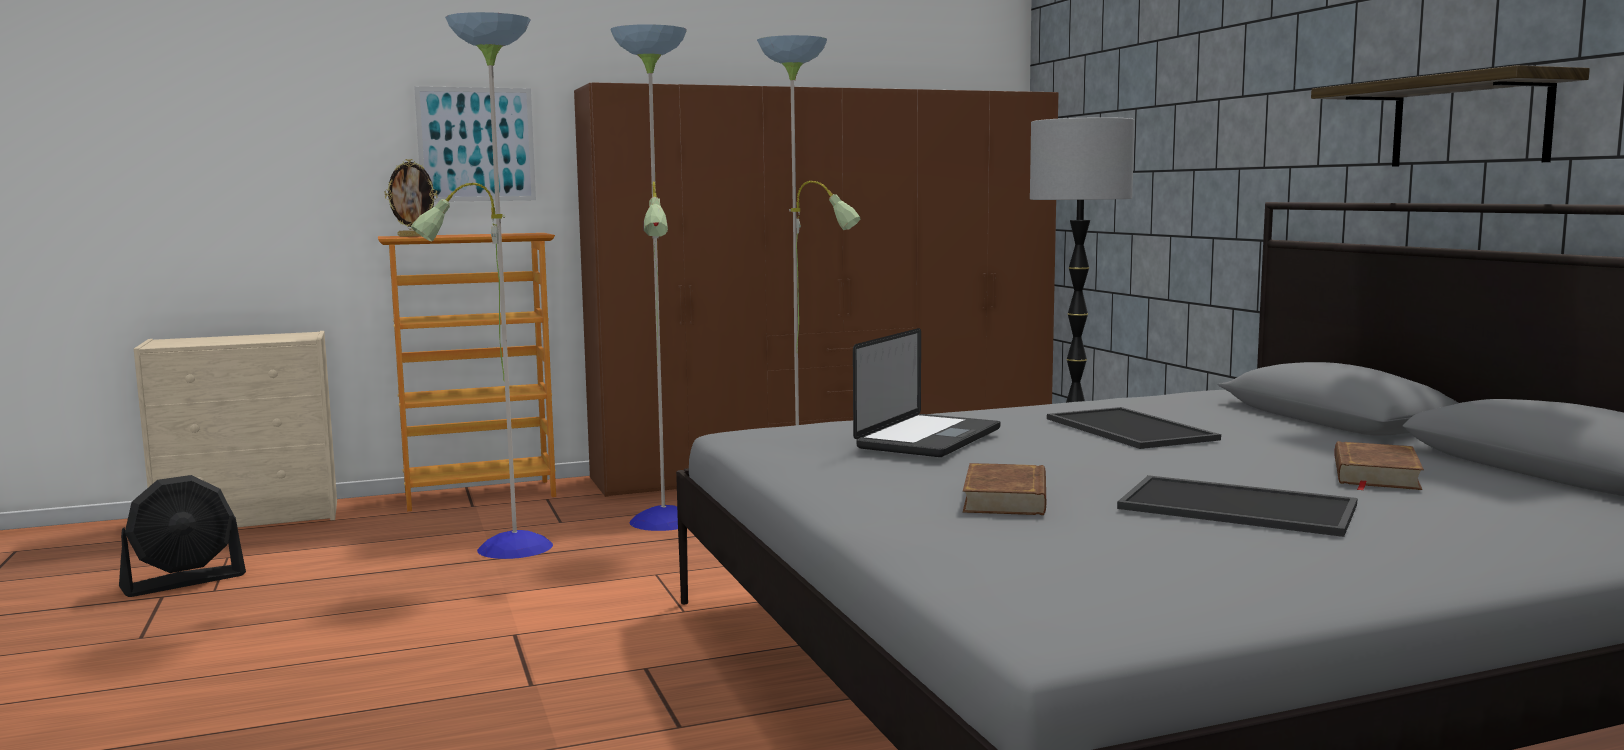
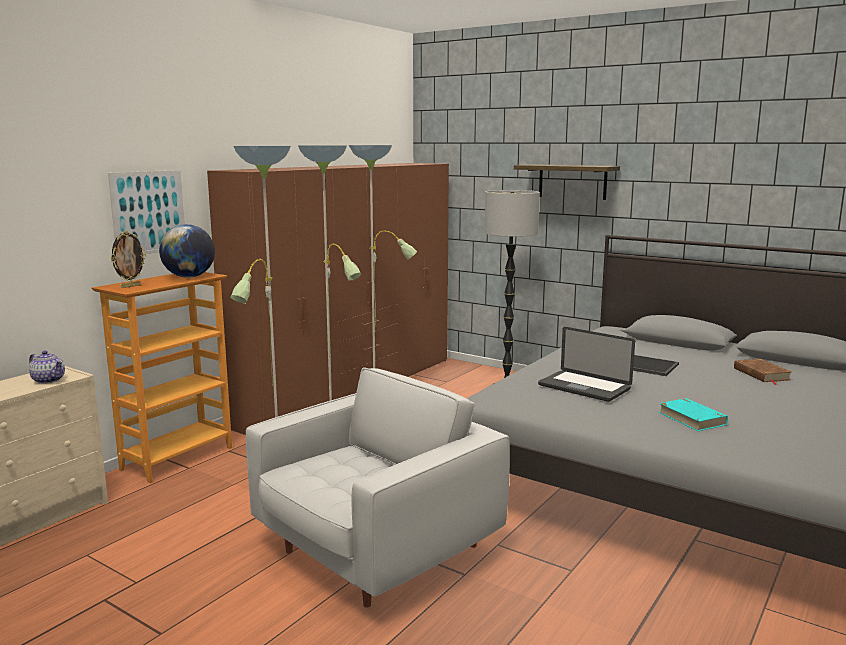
camera: 35 degrees left, 5 degrees up
black fan [119,475,246,597] -> none
laptop [853,328,1000,457] -> laptop turned 135 degrees clockwise [538,327,635,402]
brown book [963,463,1046,515] -> turquoise book [658,398,728,431]
tray [1117,475,1357,537] -> none
shelf [1311,65,1590,167] -> shelf moved to [514,164,620,200]
none -> teapot [29,351,65,384]
none -> globe [159,224,215,278]
none -> white armchair [246,368,510,608]

